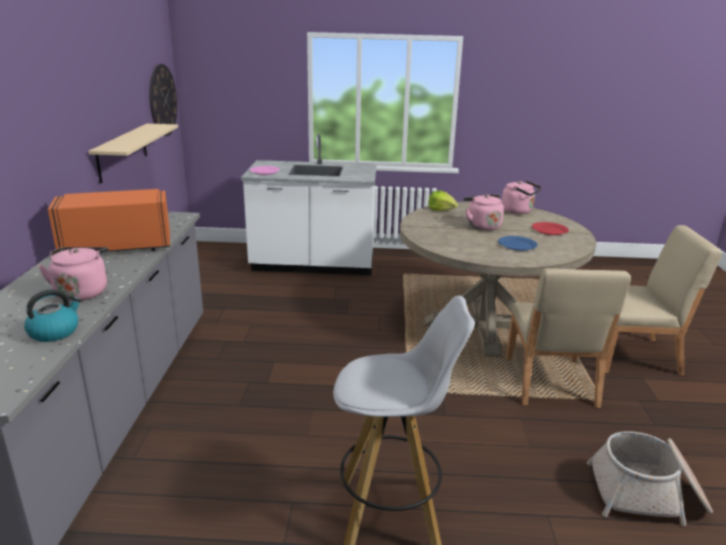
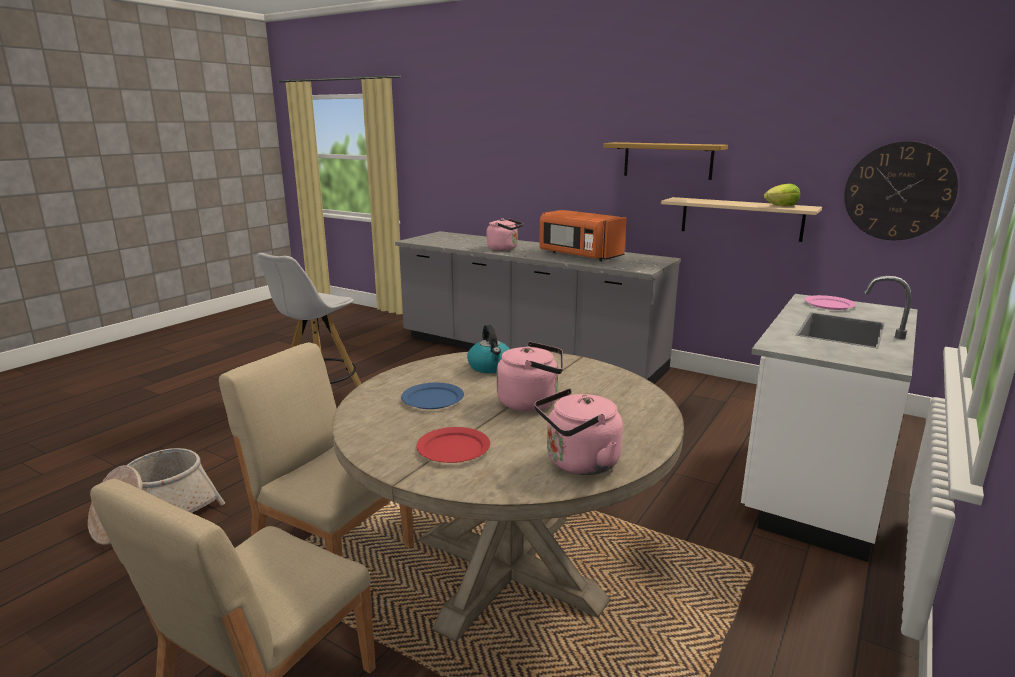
camera: 120 degrees right, 5 degrees down
kettle [24,289,81,342] -> kettle moved to [467,325,510,373]
orange microwave [48,189,170,252] -> orange microwave turned 120 degrees clockwise [539,210,627,261]
lettuce [428,191,458,211] -> lettuce moved to [763,184,800,206]
none -> shelf [603,142,728,180]

